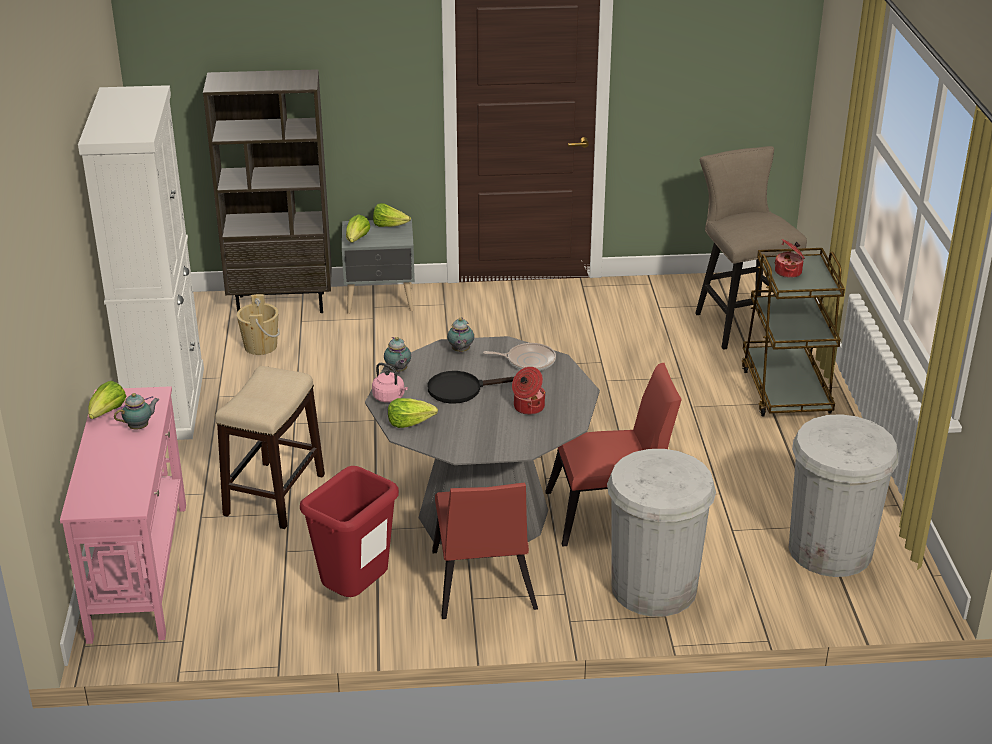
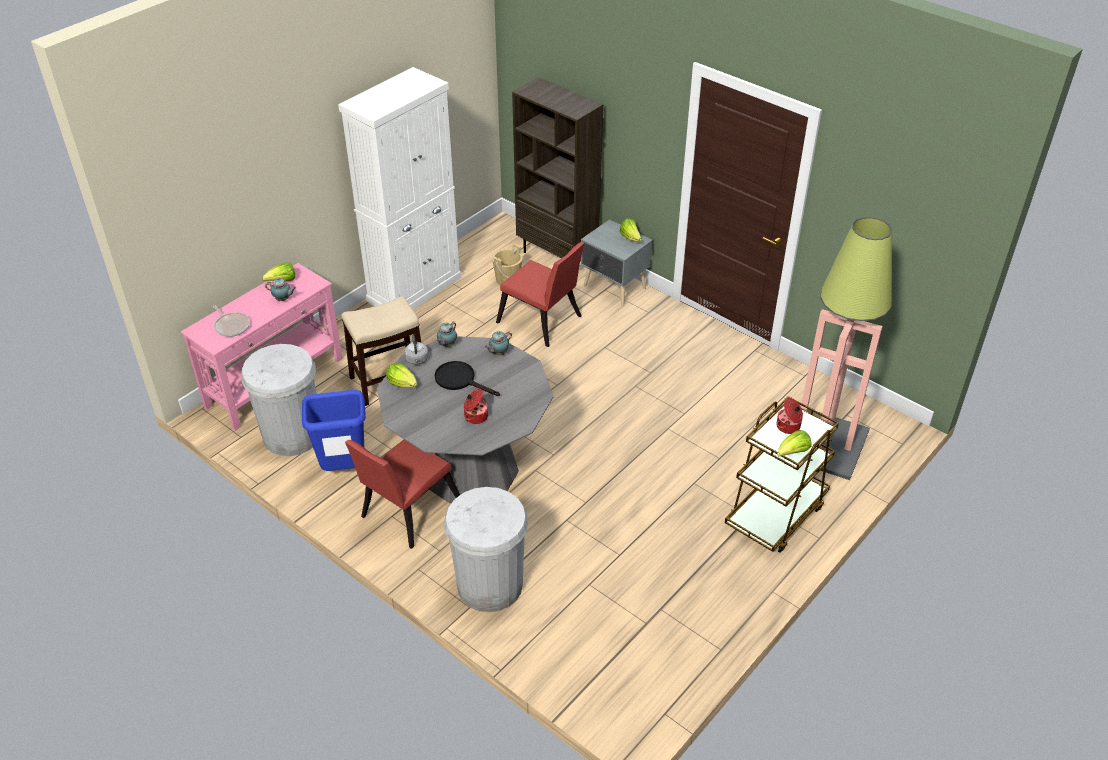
camera: 45 degrees right, 10 degrees up
red trash can [300,466,399,597] -> blue trash can [302,390,366,471]
lettuce [346,214,370,243] -> lettuce moved to [777,430,812,457]
pink kettle [372,363,408,403] -> grey kettle [405,334,428,364]
frying pan [483,343,556,371] -> frying pan moved to [213,305,250,337]
red chair [545,363,682,546] -> red chair moved to [496,242,584,347]
beige stool [695,146,807,350] -> floor lamp [800,217,892,480]
white trash can [789,414,899,577] -> white trash can moved to [241,344,316,456]

